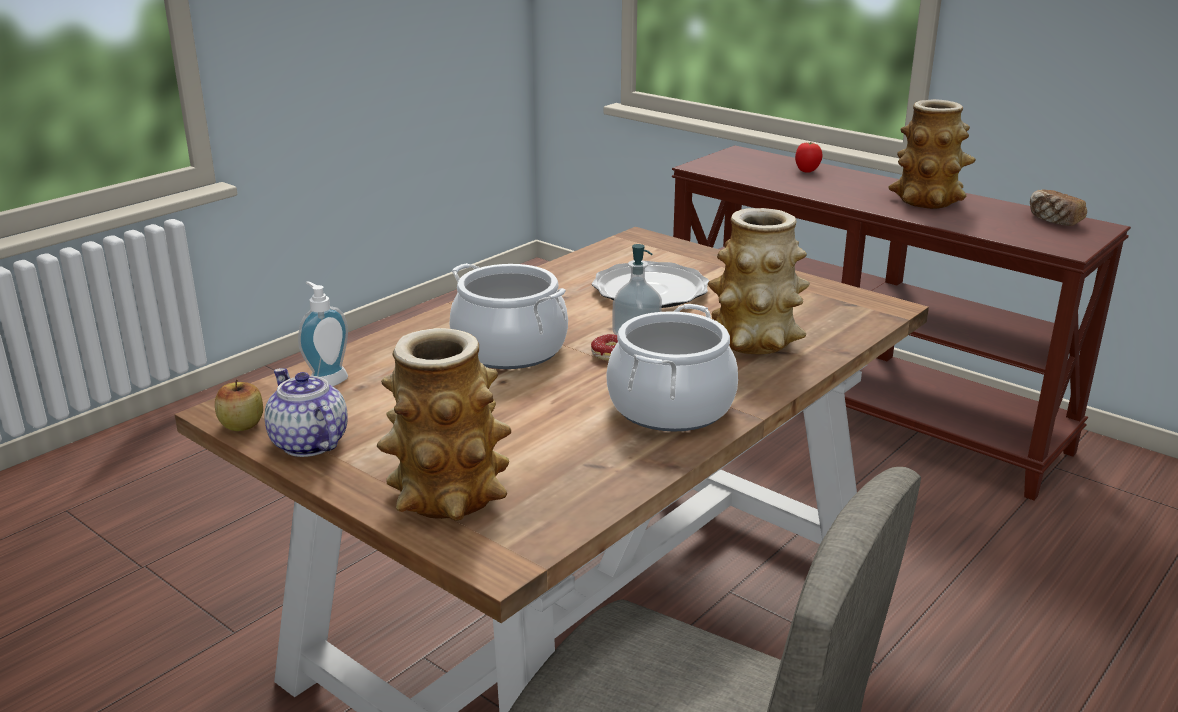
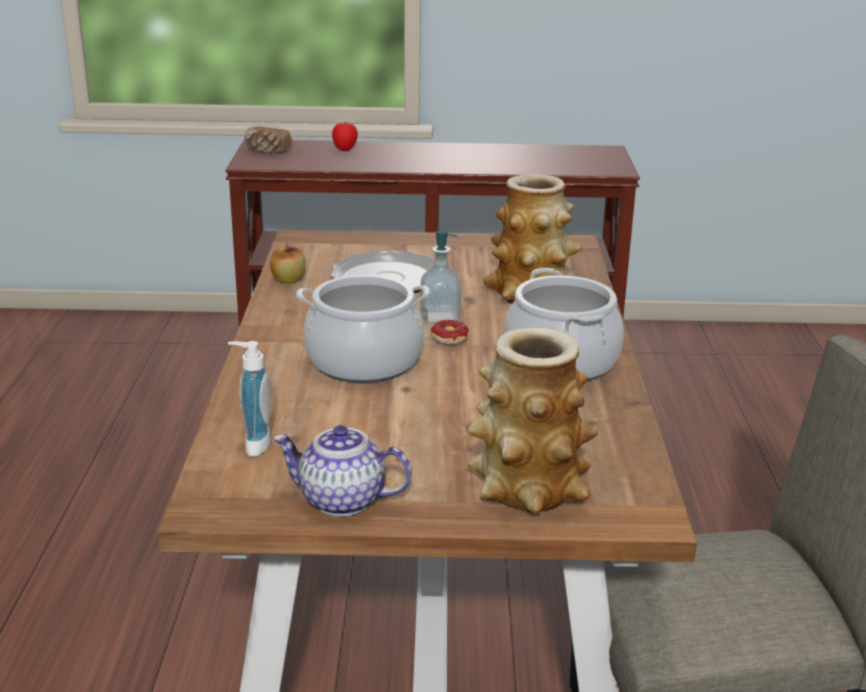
camera: 40 degrees left, 0 degrees up
apple [215,379,263,431] -> apple moved to [270,244,306,284]
vase [888,99,976,209] -> none
bread [1030,190,1087,226] -> bread moved to [245,127,292,153]

